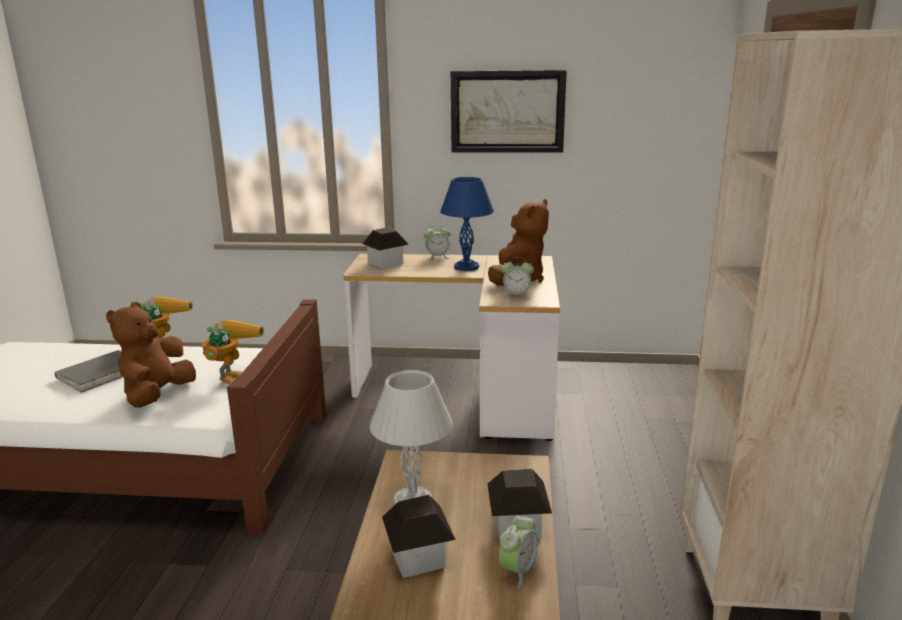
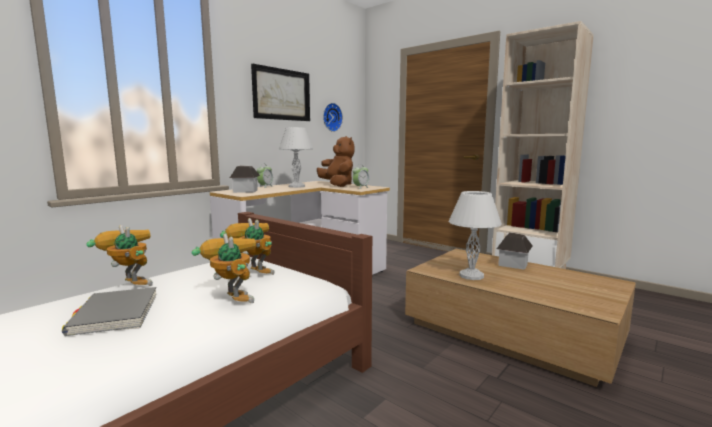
camera: 55 degrees left, 10 degrees down
brown plush toy [106,302,196,407] -> toy robot [192,233,256,303]
toy house [382,495,456,578] -> none
blue table lamp [440,177,494,271] -> white table lamp [279,127,314,188]
alarm clock [499,515,538,588] -> none
none -> wall clock [323,103,343,132]

